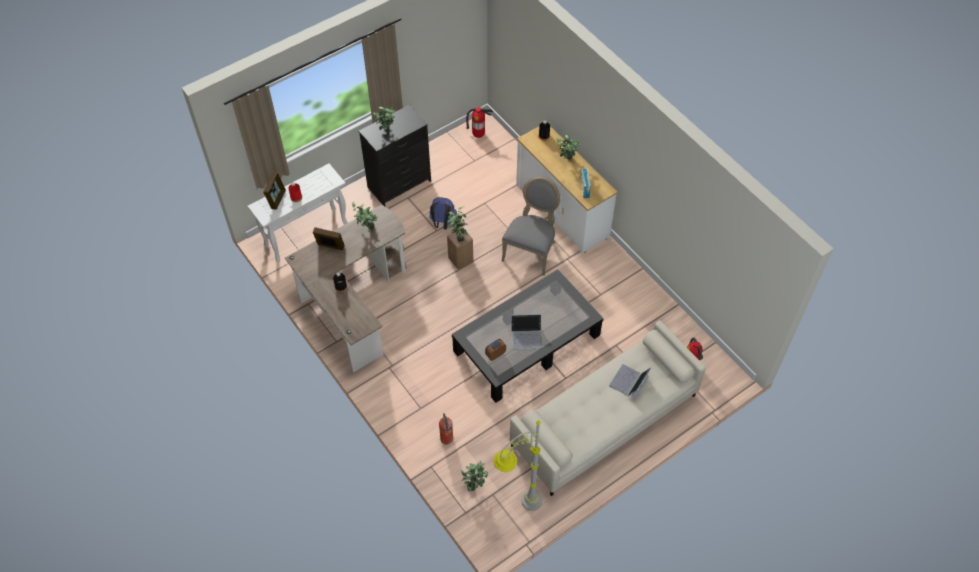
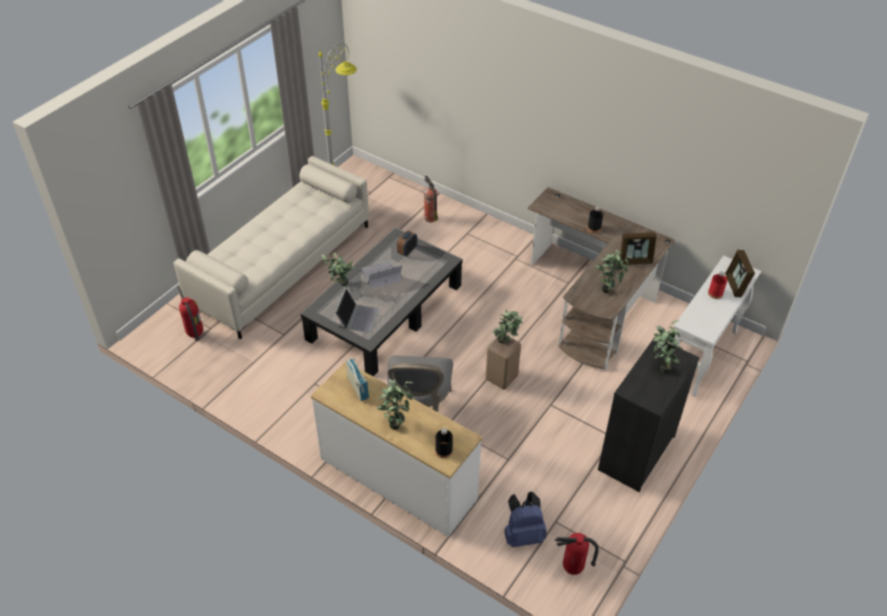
camera: 160 degrees right, 10 degrees down
blue backpack [430,197,457,230] -> blue backpack moved to [504,491,547,547]
potted plant [461,461,488,492] -> potted plant moved to [322,253,354,286]
laptop [609,364,651,400] -> laptop moved to [335,288,379,333]

